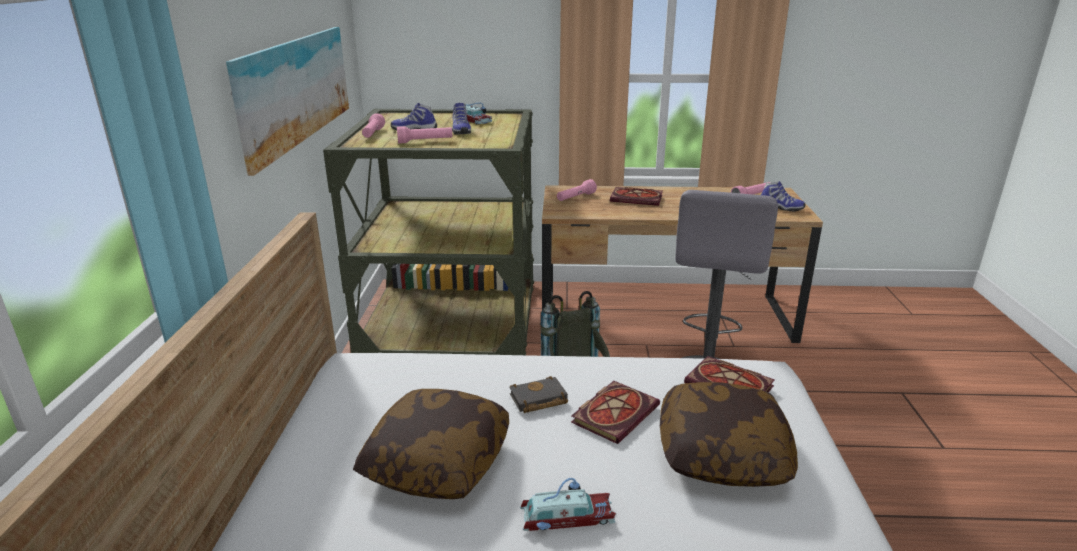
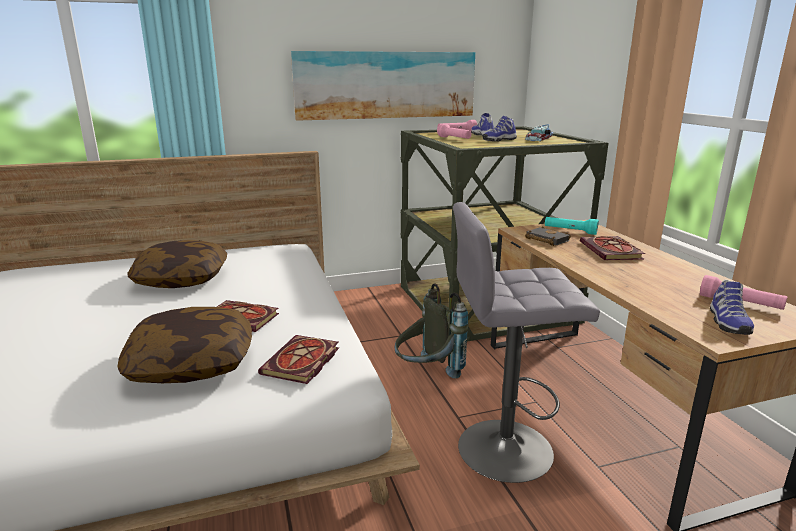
camera: 70 degrees right, 5 degrees down
black book [509,376,568,413] -> black book moved to [525,226,571,246]
toy car [520,478,616,531] -> none
pink flashlight [557,179,597,201] -> turquoise flashlight [545,217,599,235]

